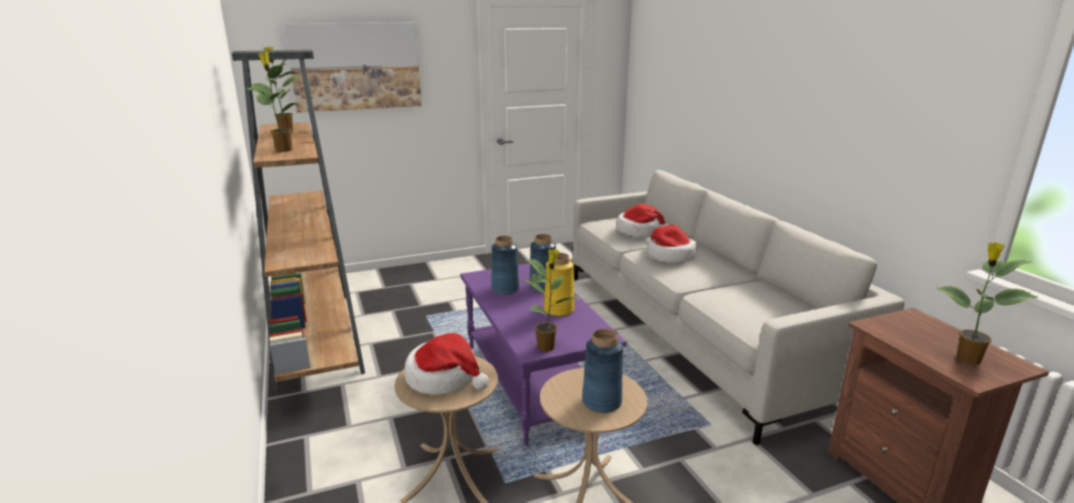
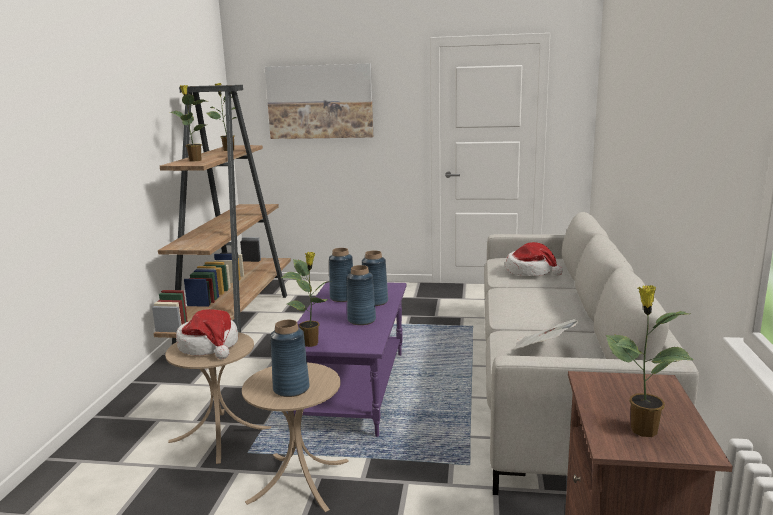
camera: 30 degrees right, 5 degrees down
yellow vase [544,253,574,317] -> blue vase [347,265,376,325]
hat [646,225,697,263] -> none
none -> newspaper [513,319,578,350]

